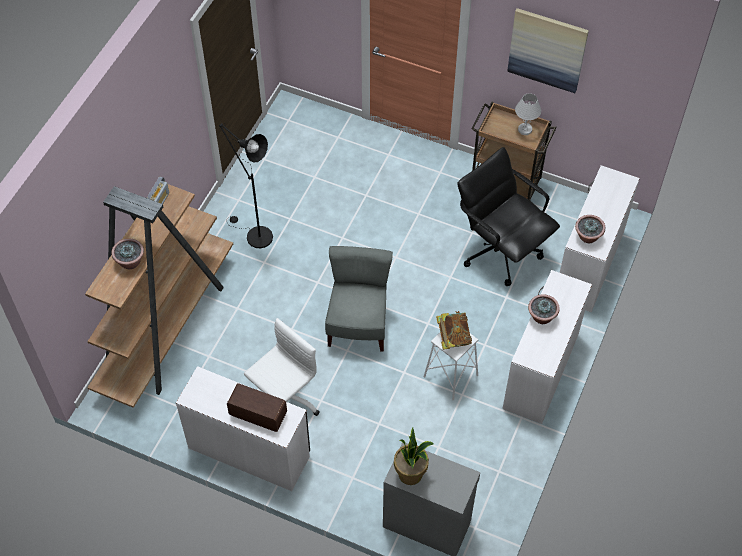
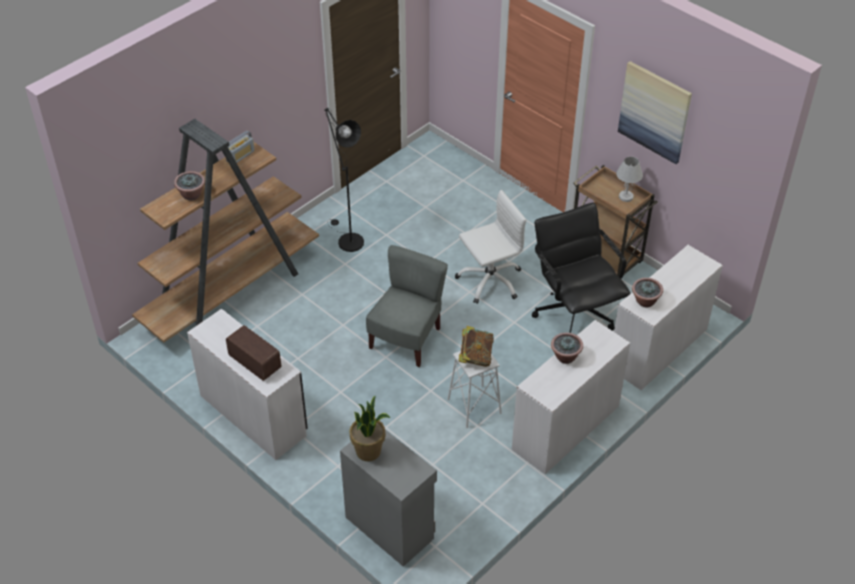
camera: 20 degrees right, 10 degrees down
white office chair [244,318,320,416] -> white office chair moved to [455,190,526,304]

